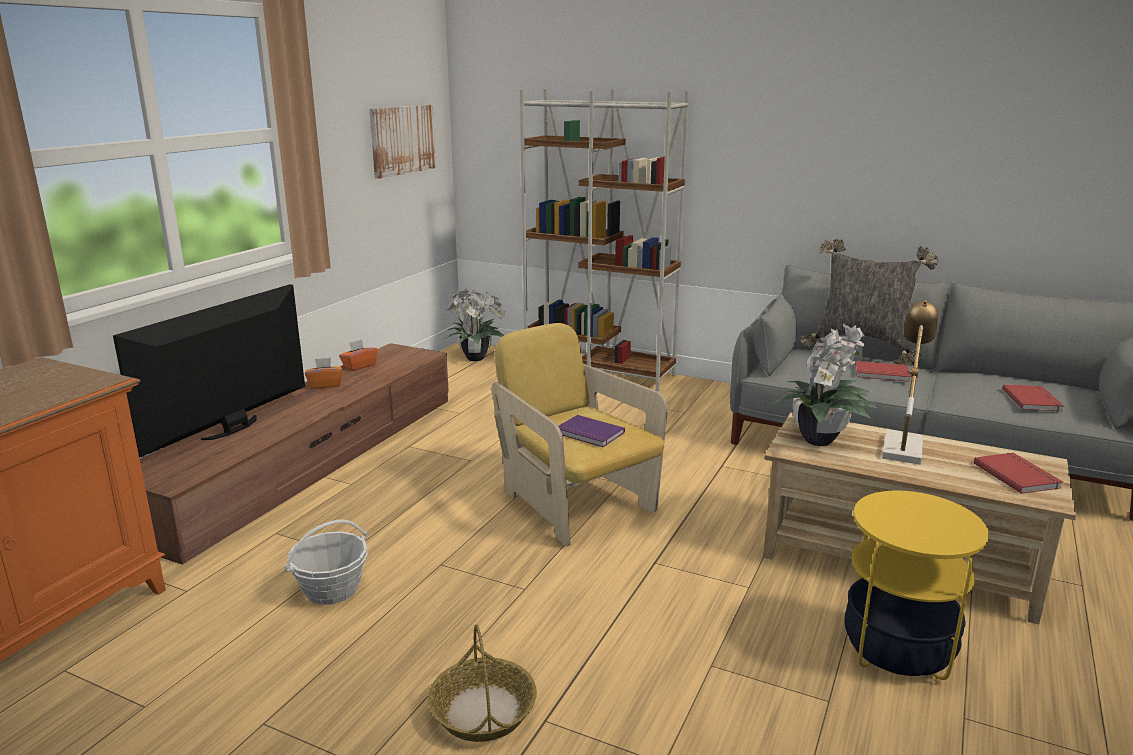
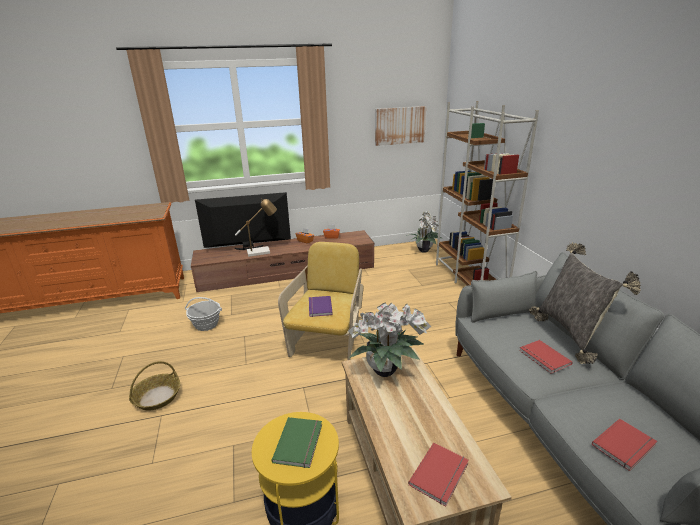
camera: 50 degrees right, 5 degrees up
table lamp [882,300,938,465] -> table lamp moved to [235,199,277,257]
none -> green book [271,417,322,468]

